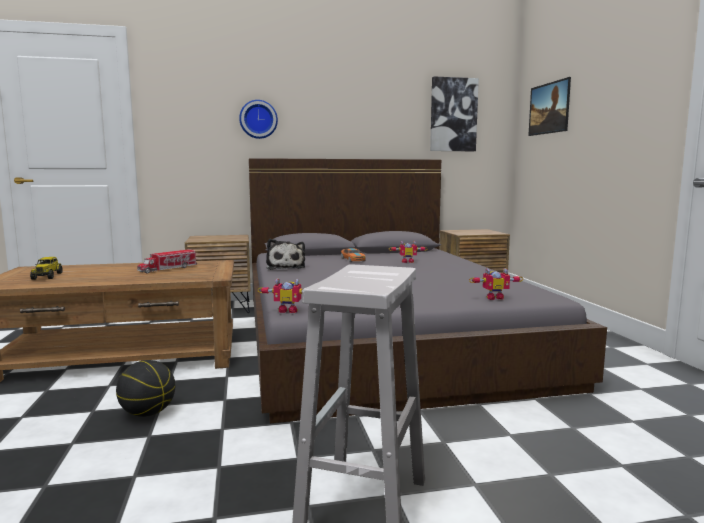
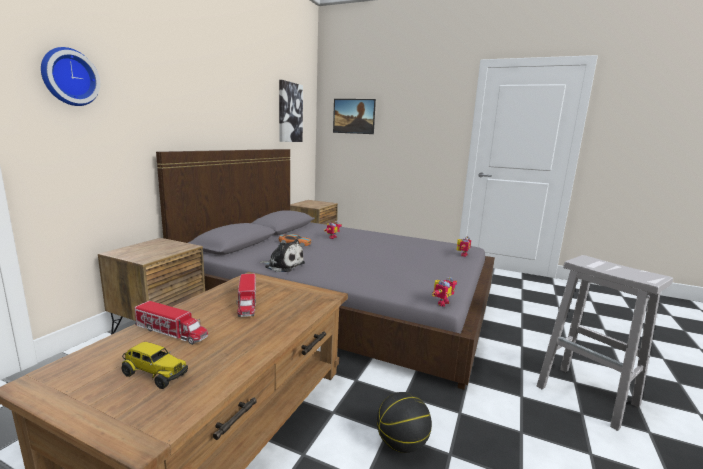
camera: 55 degrees left, 5 degrees up
wall clock [239,100,278,139] -> wall clock moved to [41,47,100,106]
none -> toy truck [135,301,208,345]

